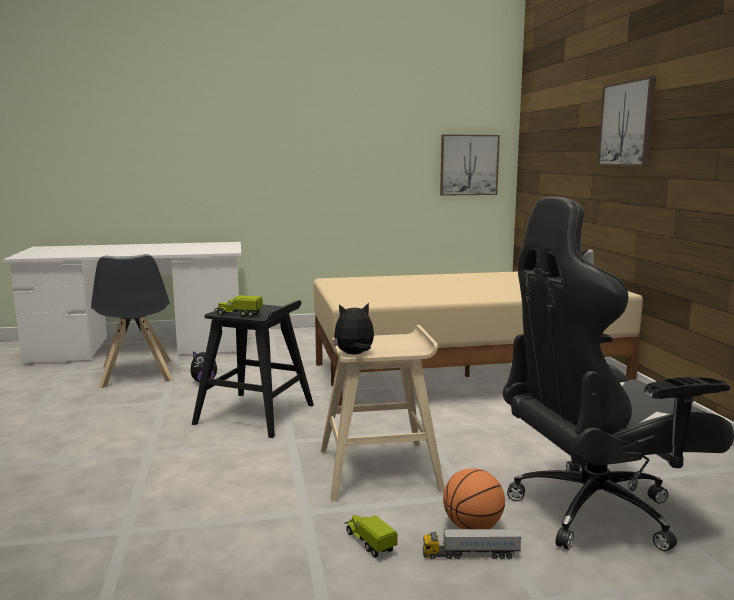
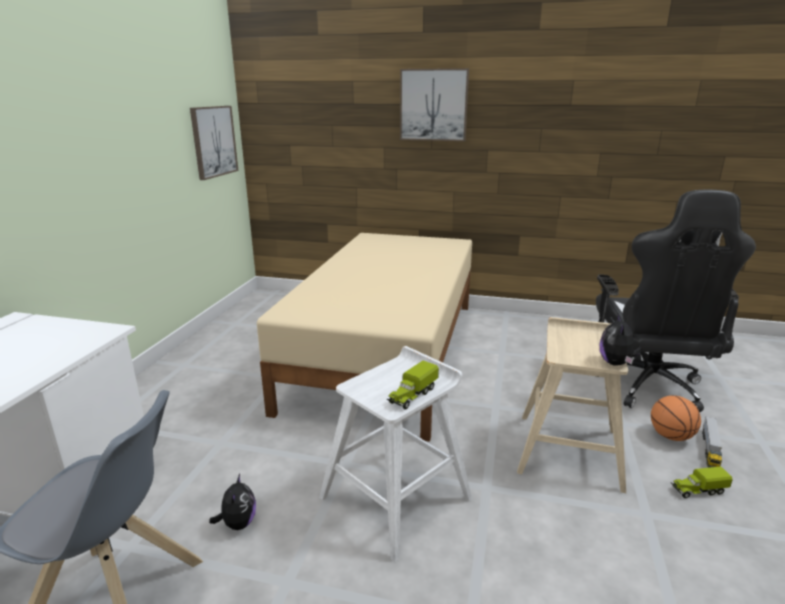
camera: 65 degrees left, 10 degrees up
black stool [192,300,314,438] -> white stool [319,346,472,562]

